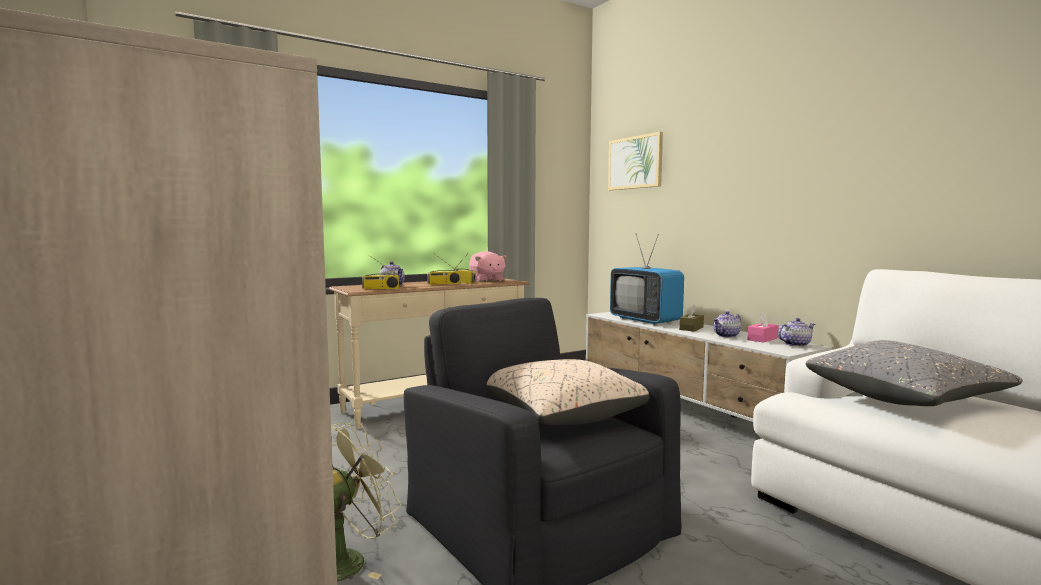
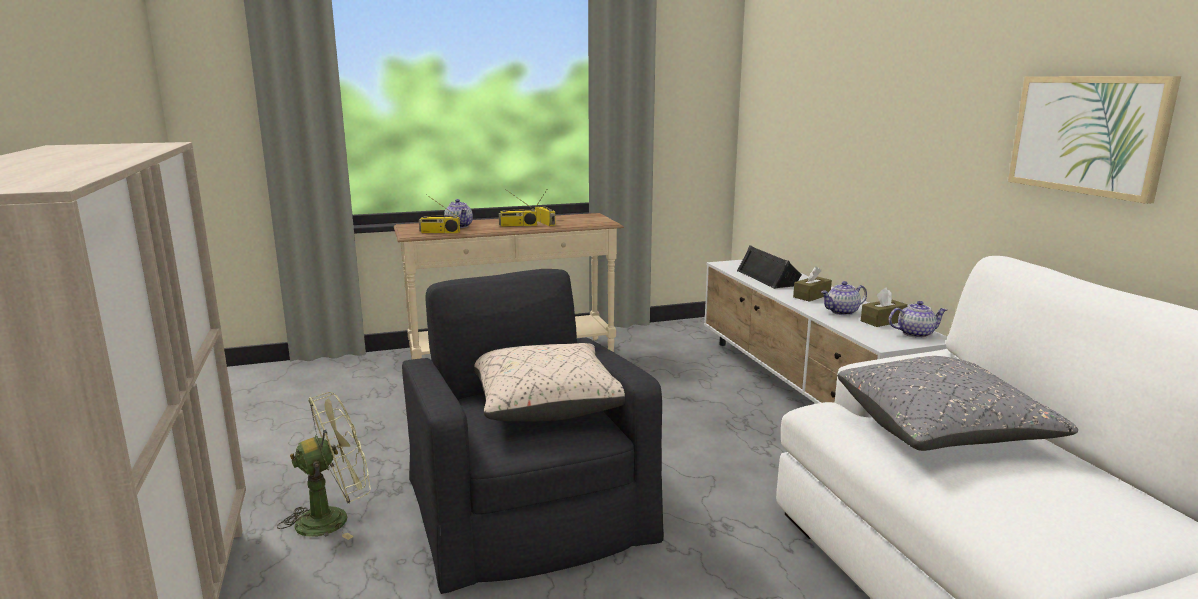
camera: 15 degrees right, 10 degrees up
pink plush toy [469,251,507,282] -> none
picture [608,132,663,190] -> picture moved to [1008,76,1181,204]
television [610,234,684,325] -> black speaker [737,245,802,289]
pink tissue box [747,312,779,343] -> brown tissue box [861,287,908,327]

